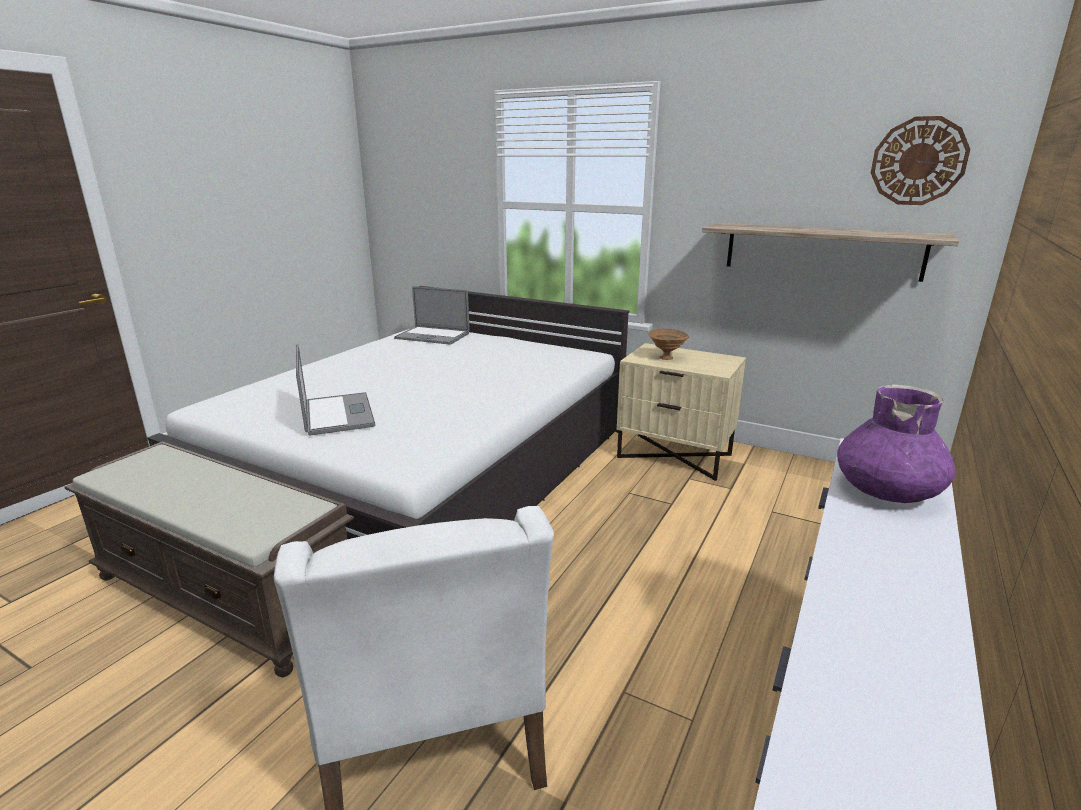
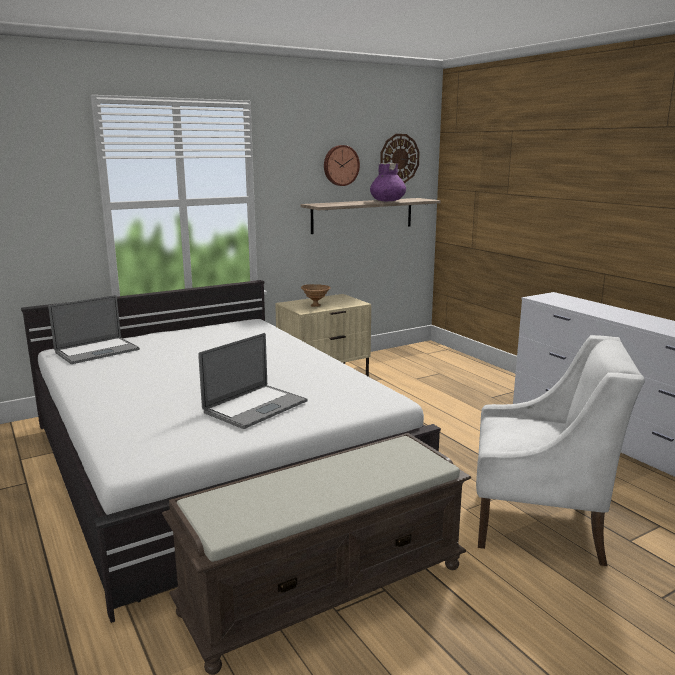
camera: 60 degrees left, 5 degrees down
laptop [296,344,375,435] -> laptop turned 120 degrees clockwise [198,333,307,429]
purple vase [837,384,955,503] -> purple vase moved to [370,163,406,201]
none -> wall clock [324,145,360,186]

